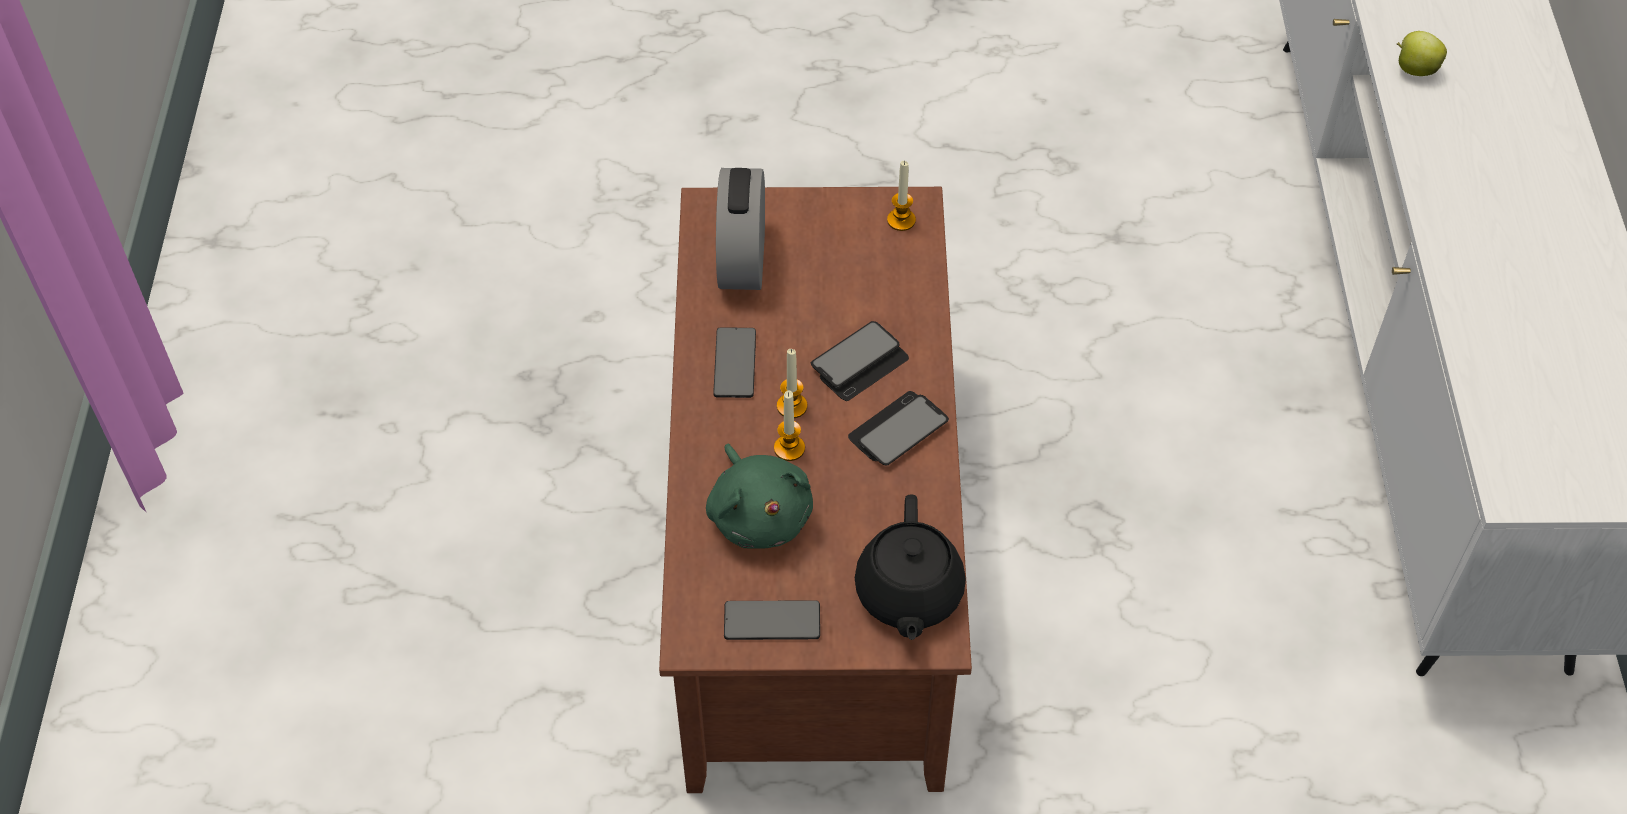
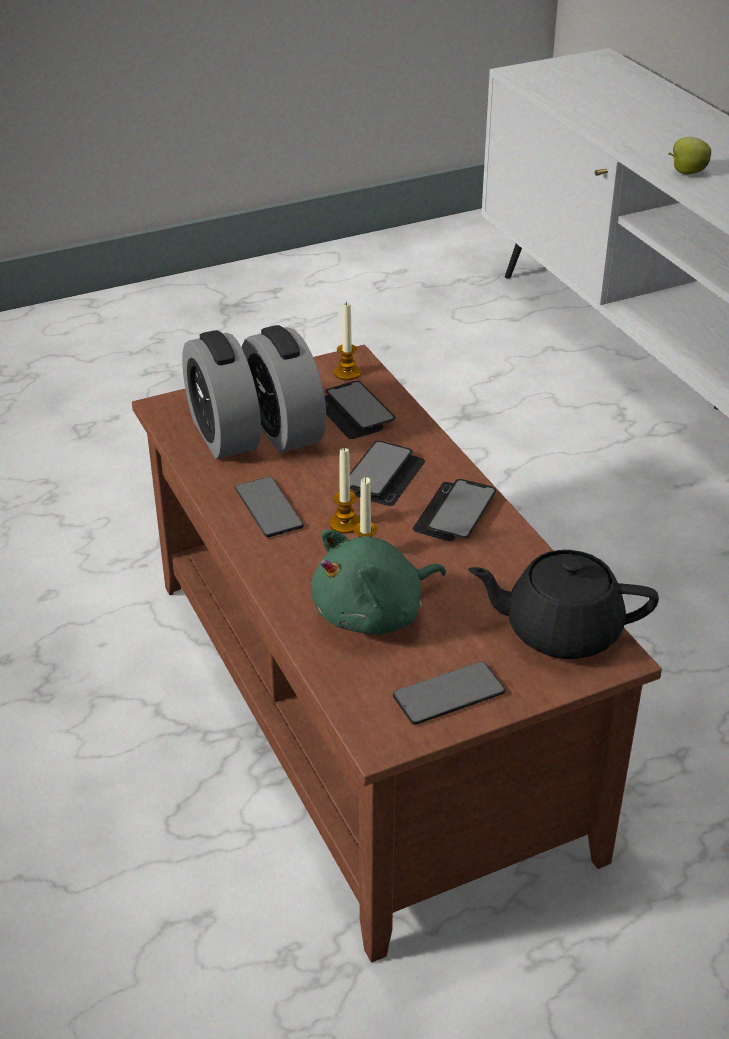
camera: 25 degrees left, 15 degrees down
green plush toy [706,444,813,549] -> green plush toy turned 105 degrees clockwise [311,530,446,634]
black teapot [855,494,966,640] -> black teapot turned 120 degrees clockwise [468,550,659,659]
none -> alarm clock [242,325,326,453]
none -> phone [324,381,396,439]

